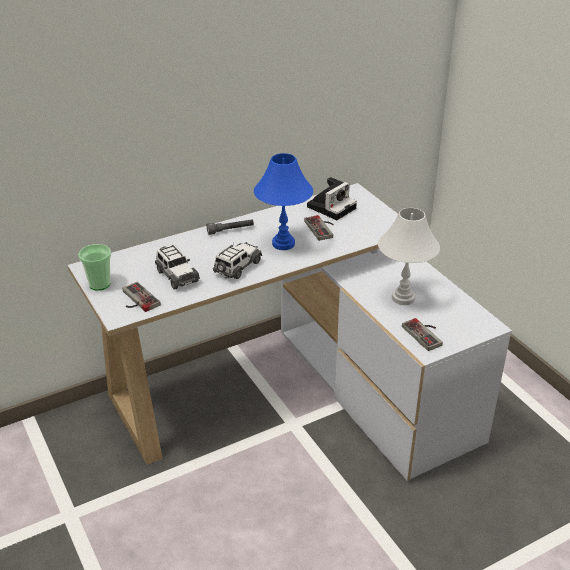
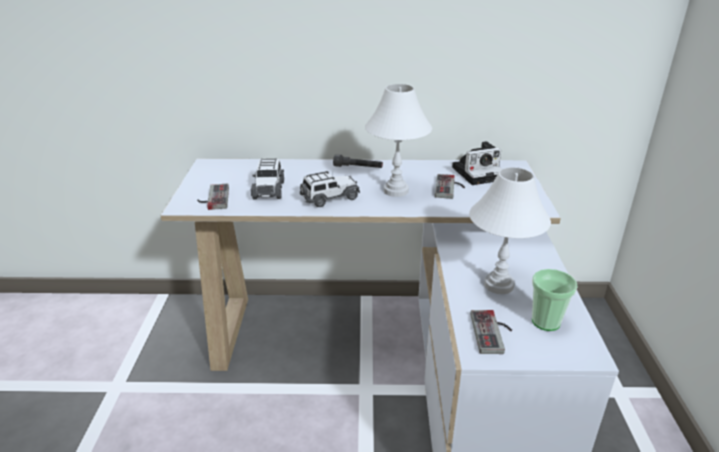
camera: 30 degrees right, 5 degrees down
cup [78,244,111,291] -> cup moved to [532,269,578,331]
blue table lamp [254,153,313,250] -> white table lamp [365,84,432,197]

